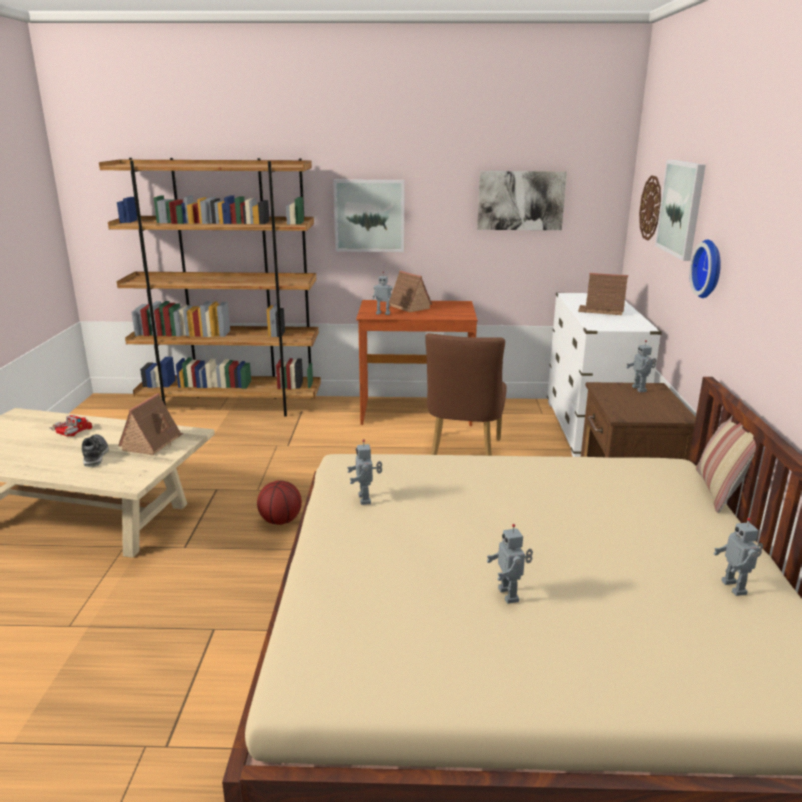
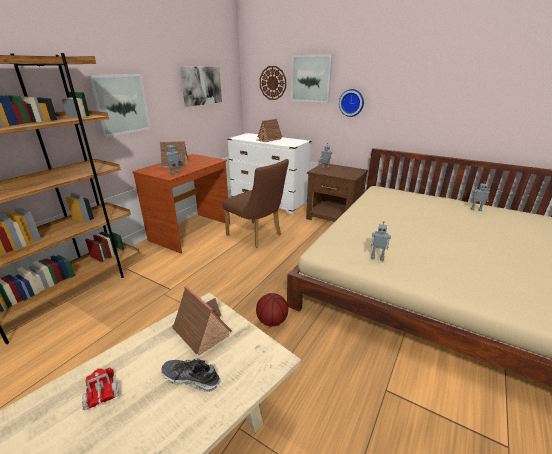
camera: 60 degrees left, 5 degrees up
toy robot [487,524,533,604] -> none
pillow [696,398,756,513] -> none

